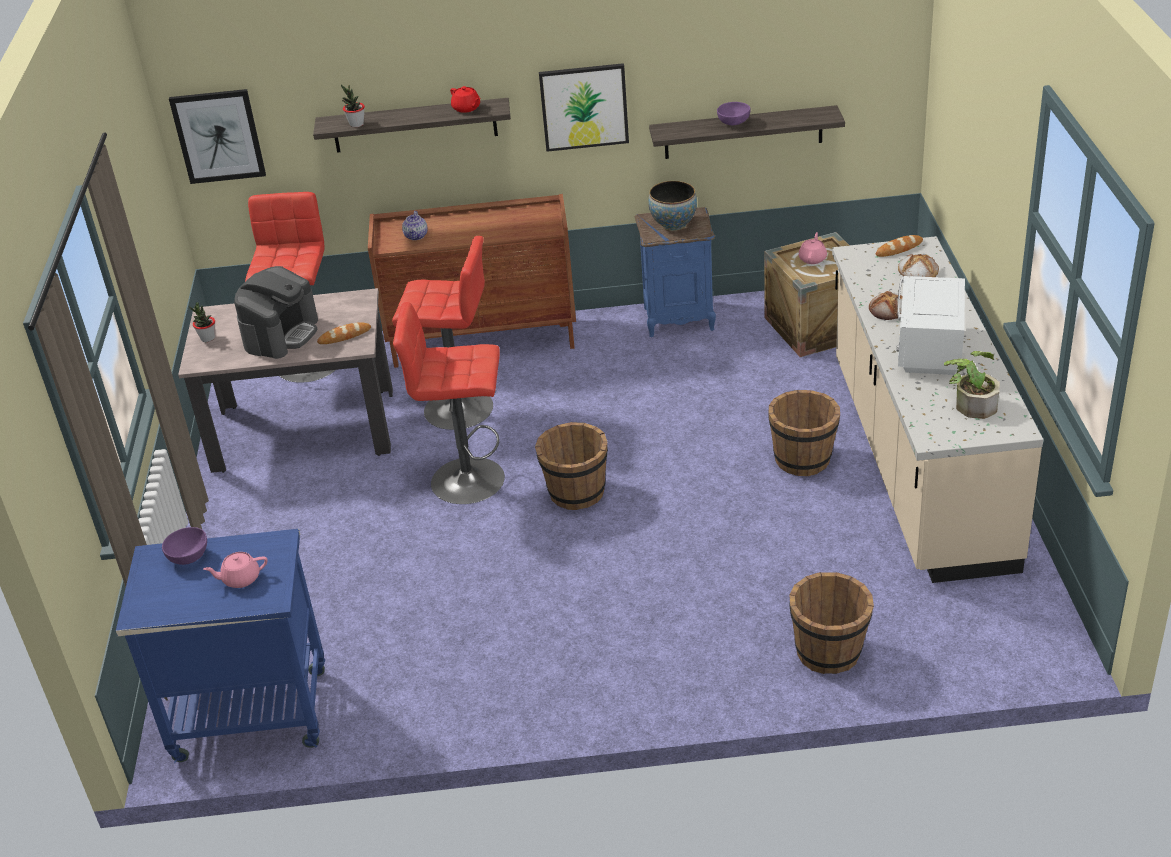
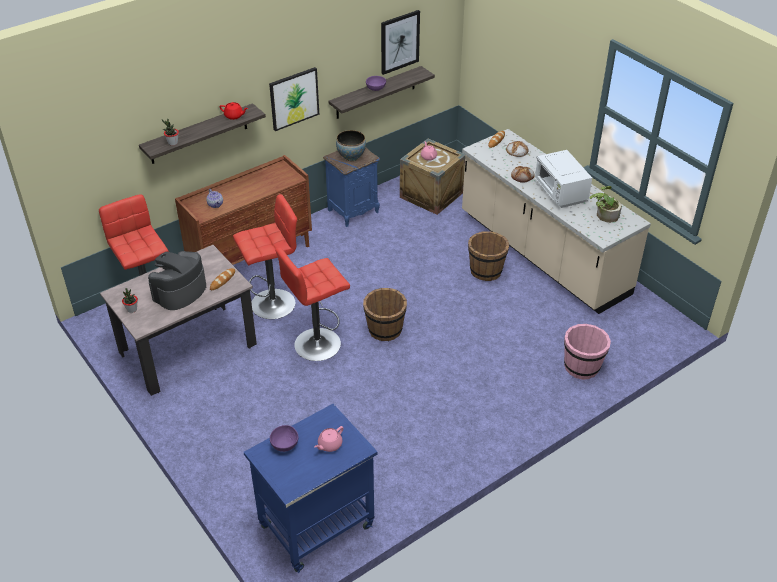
camera: 35 degrees left, 5 degrees up
picture [169,89,266,184] -> picture moved to [381,10,420,75]
coffee machine [234,266,318,359] -> coffee machine turned 135 degrees counterclockwise [148,251,206,310]
brown bucket [790,572,874,674] -> pink bucket [564,324,611,380]

